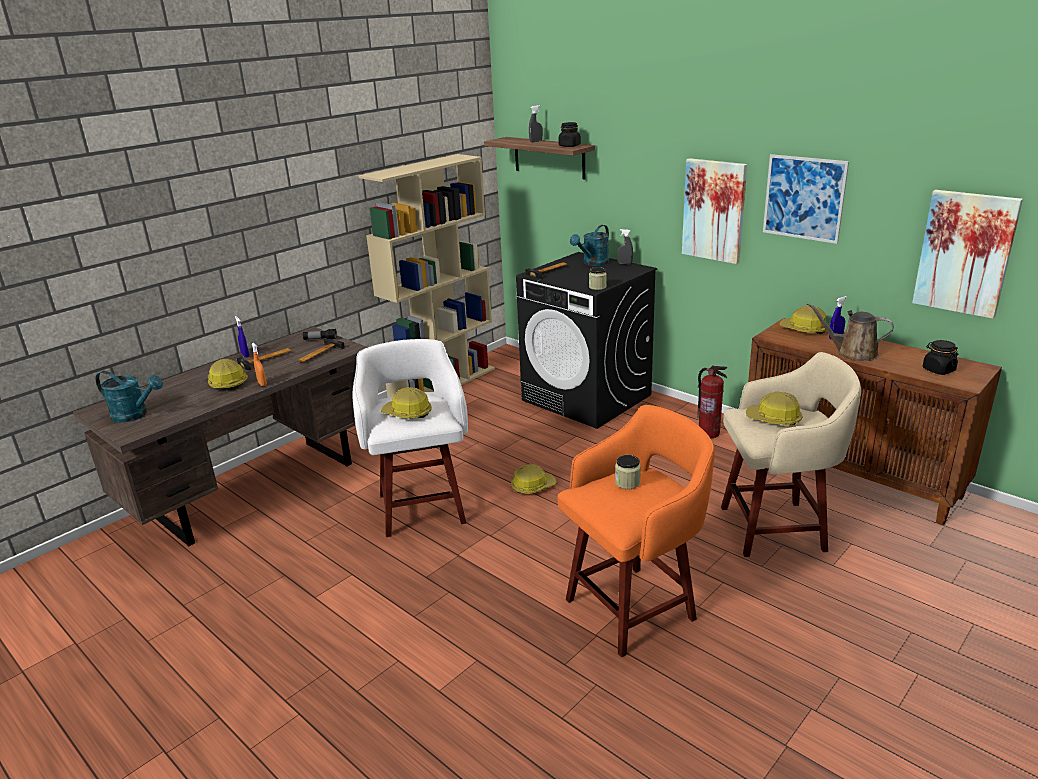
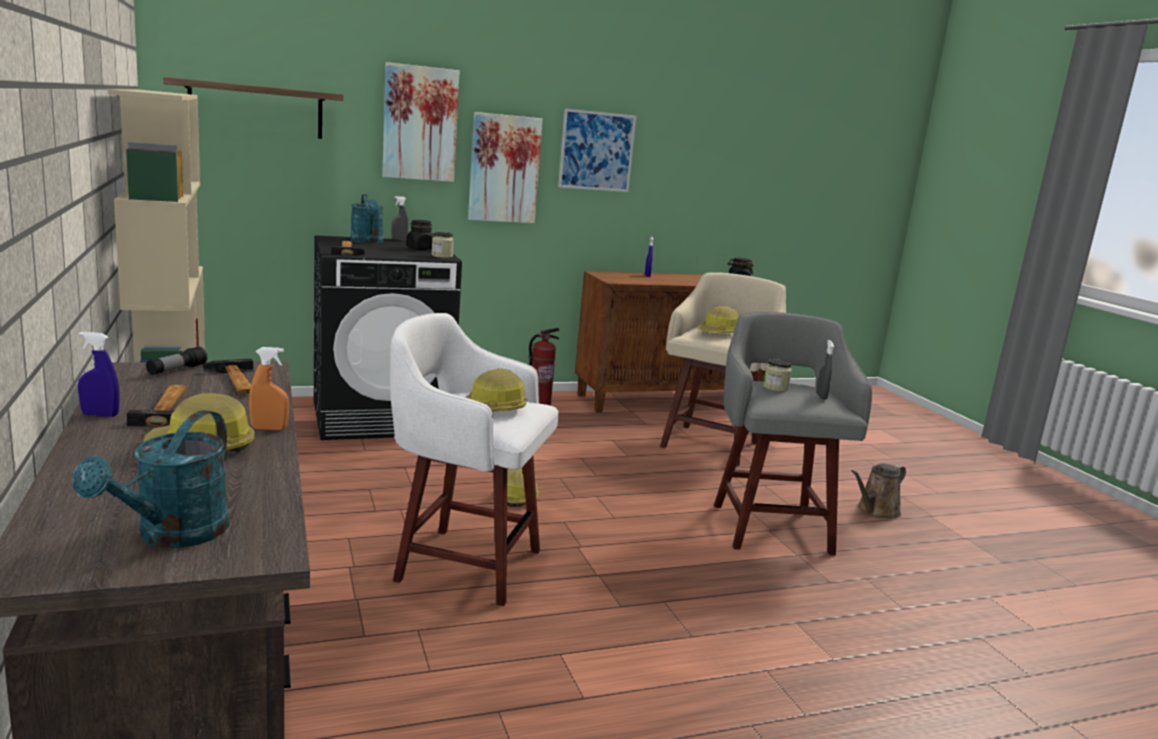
camera: 65 degrees left, 10 degrees down
turquoise watering can [95,371,163,423] -> turquoise watering can turned 150 degrees clockwise [72,410,229,548]
grey spray bottle [529,105,543,142] -> grey spray bottle moved to [816,340,834,400]
orange stool [557,405,715,657] -> grey stool [714,312,872,555]
black jar [559,122,581,147] -> black jar moved to [406,220,434,250]
hard hat [779,306,826,334] -> none
brown watering can [807,302,894,361] -> brown watering can moved to [851,463,906,518]
picture [912,190,1023,319] -> picture moved to [382,62,460,182]

